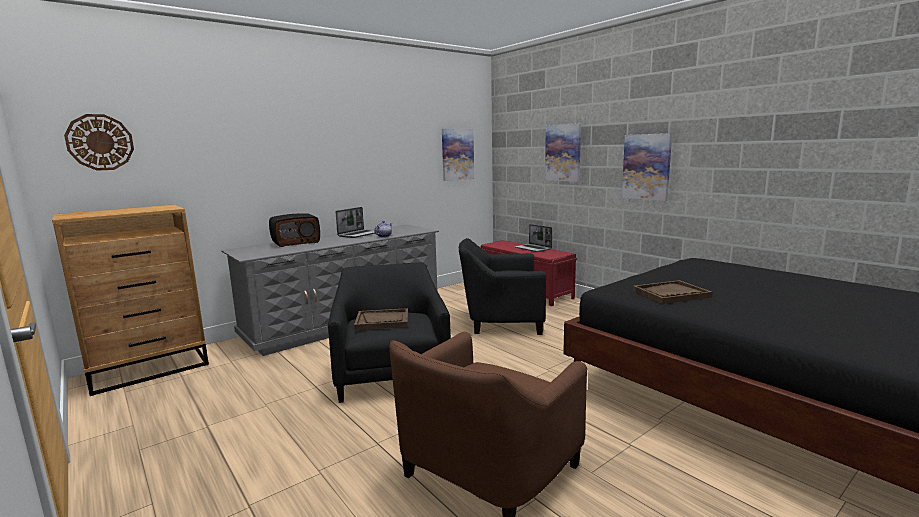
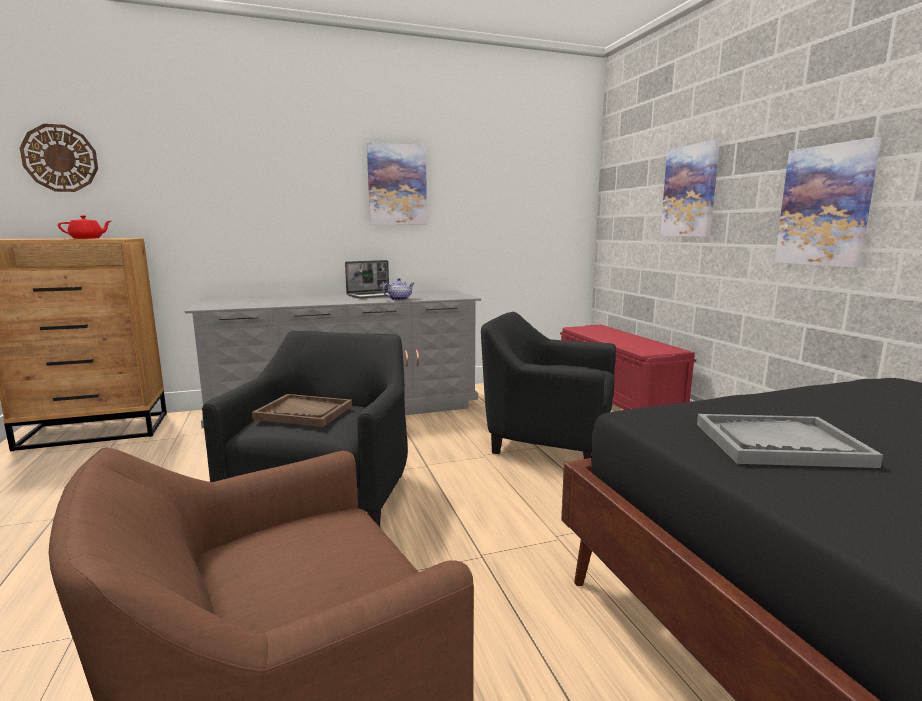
camera: 20 degrees right, 0 degrees up
radio [269,213,320,247] -> none
picture [442,129,474,181] -> picture moved to [367,142,427,225]
laptop [515,224,552,252] -> none
brown tray [633,280,712,304] -> grey tray [697,414,883,468]
none -> red teapot [58,215,111,239]

